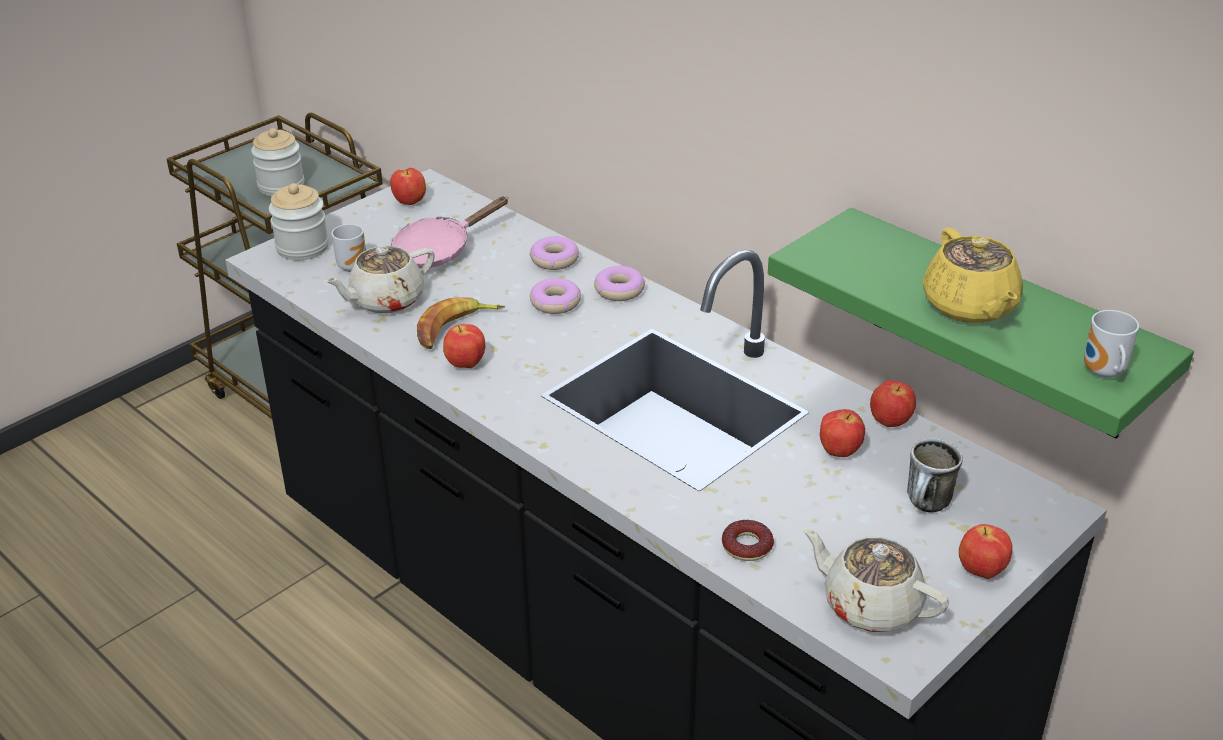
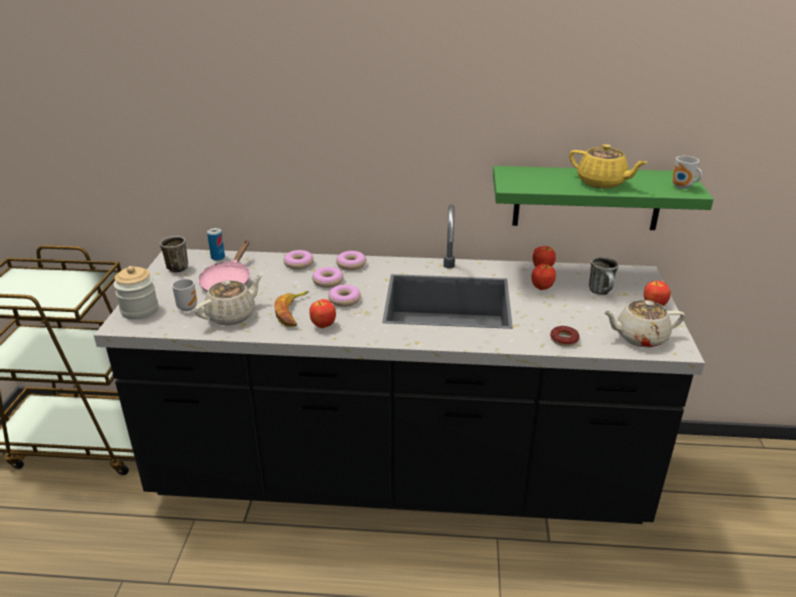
camera: 40 degrees left, 5 degrees down
jar [251,128,304,196] -> none
beige teapot [324,246,435,314] -> beige teapot turned 150 degrees counterclockwise [194,274,263,325]
apple [390,168,426,205] -> mug [160,236,188,272]
none -> can [207,228,225,261]
none -> donut [328,285,361,307]

